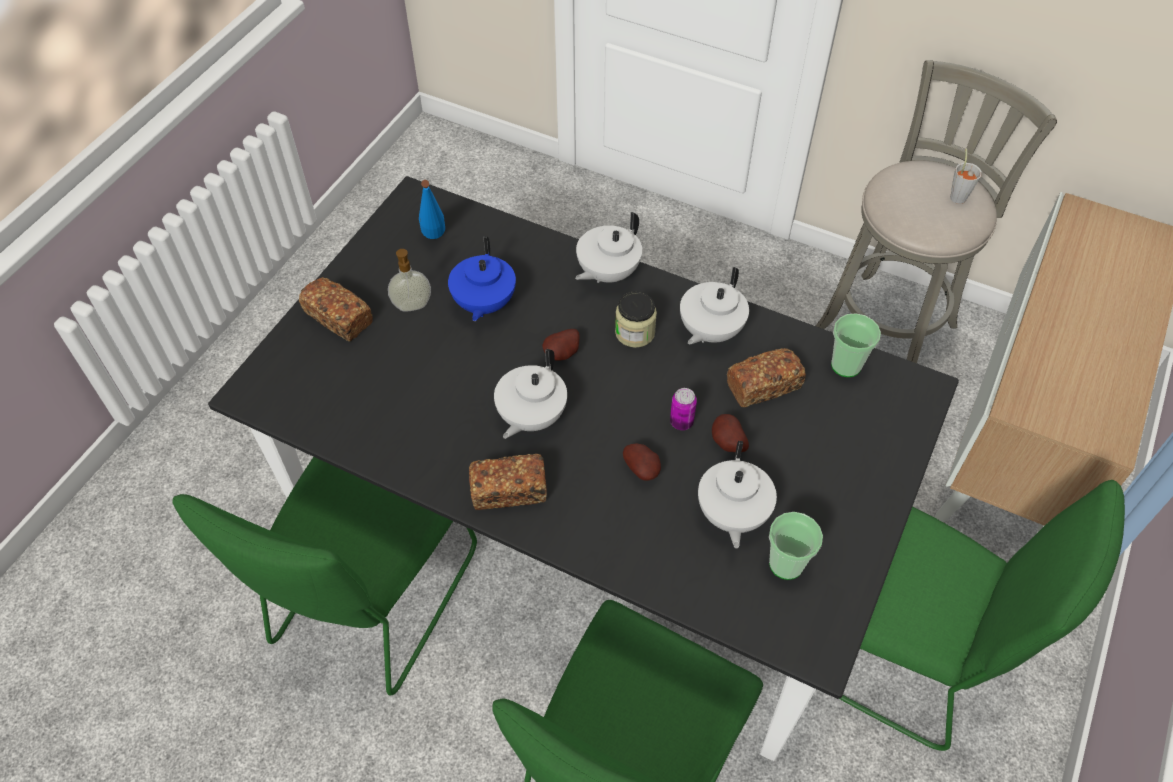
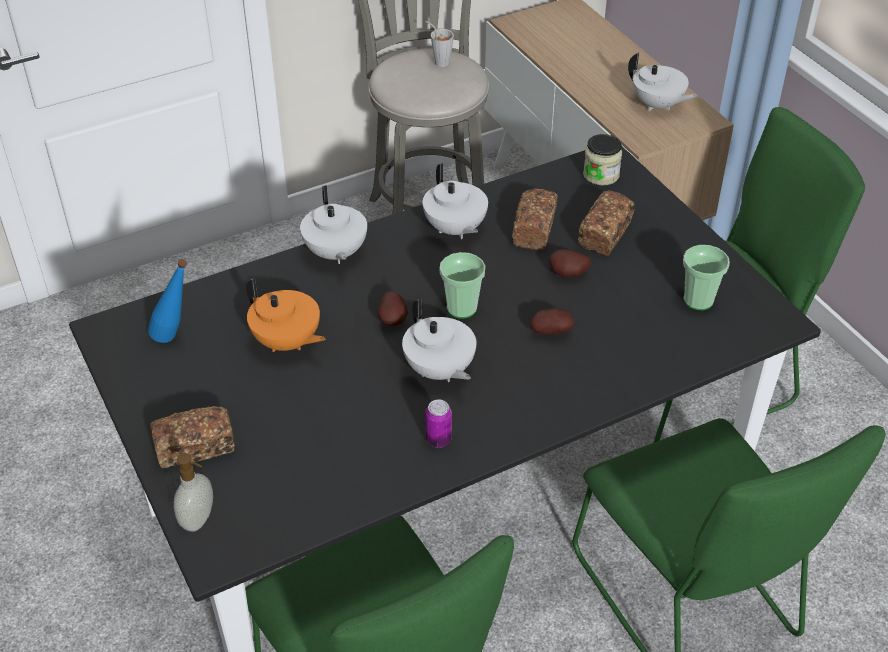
camera: 55 degrees left, 10 degrees down
soap dispenser [388,249,431,312] -> soap dispenser moved to [174,453,213,532]
blue teapot [448,236,516,321] -> orange teapot [246,278,325,352]
bread [469,454,547,510] -> bread moved to [578,190,635,256]
jar [615,291,657,348] -> jar moved to [583,134,622,186]
can [670,388,697,430] -> can moved to [425,400,452,448]
white teapot [698,441,777,549] -> white teapot moved to [628,53,698,111]
cup [831,313,881,377] -> cup moved to [440,252,485,318]

